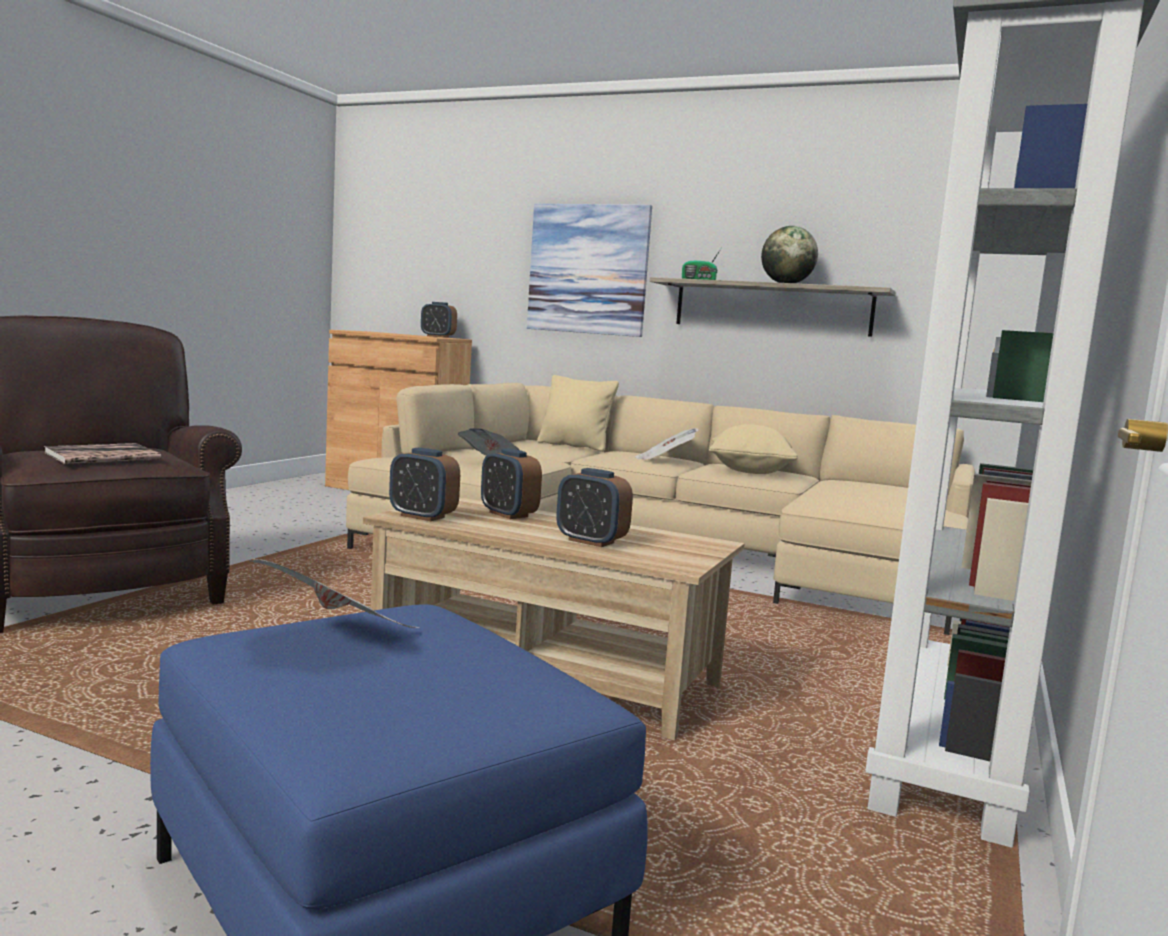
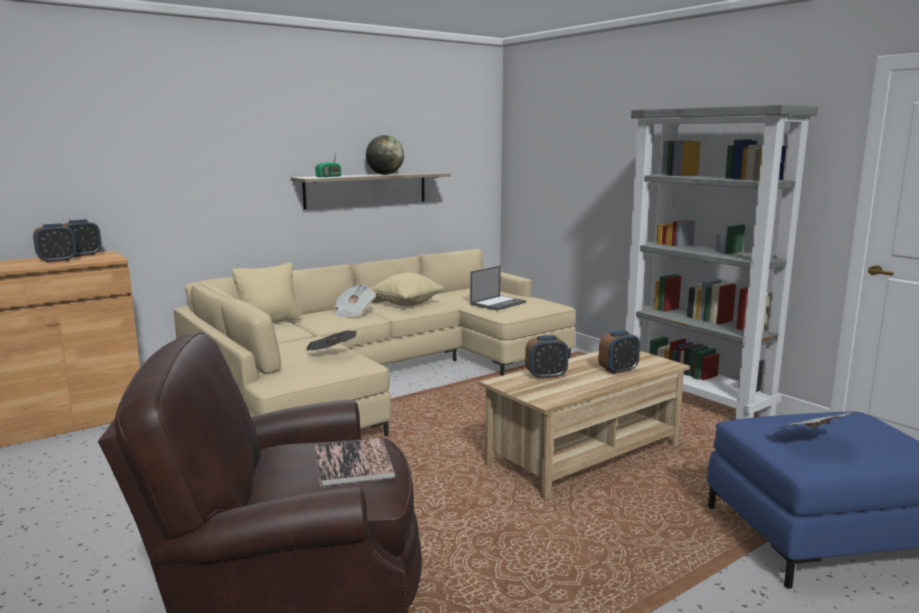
camera: 60 degrees left, 5 degrees up
alarm clock [389,448,460,521] -> alarm clock moved to [33,223,77,263]
picture [527,204,652,337] -> none
none -> laptop [470,266,526,311]

